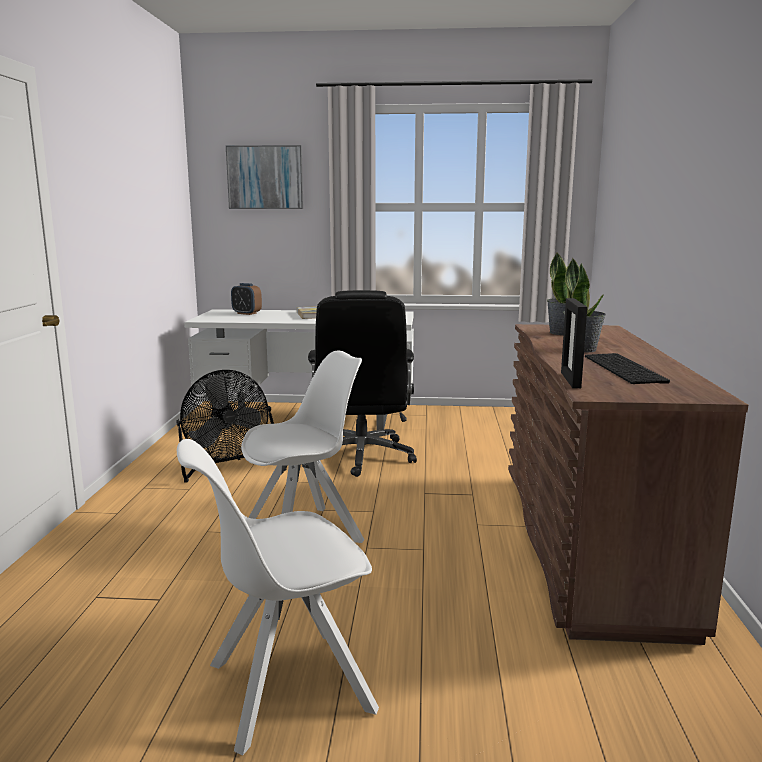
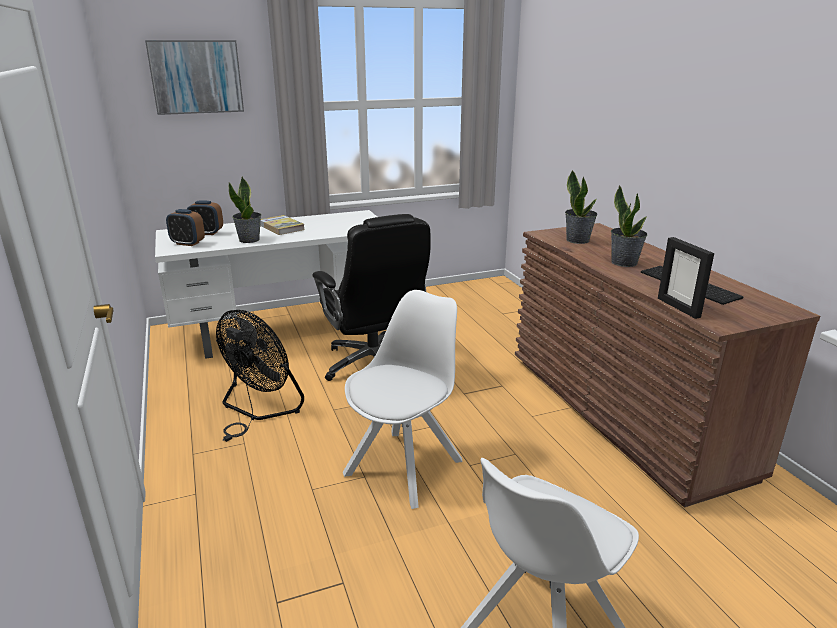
camera: 25 degrees left, 10 degrees up
black fan [176,370,274,483] -> black fan turned 90 degrees counterclockwise [216,310,304,442]
none -> alarm clock [166,209,205,246]
none -> potted plant [229,176,261,243]

